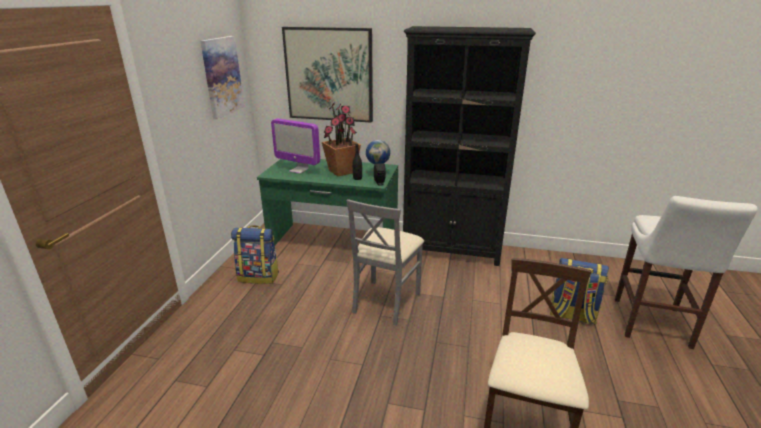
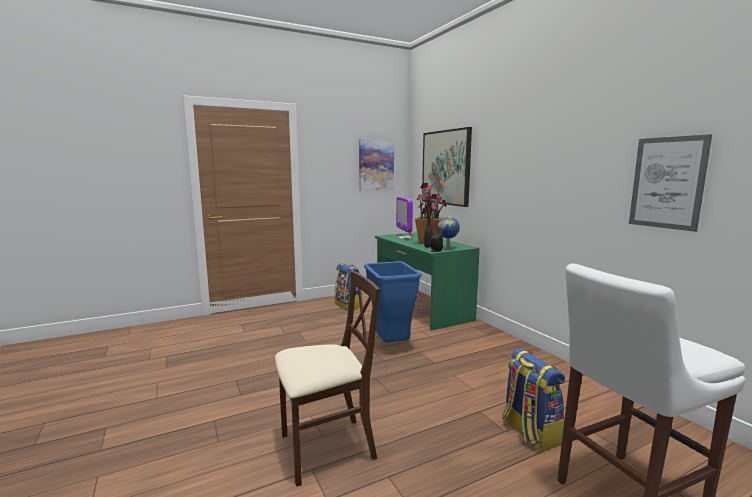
camera: 50 degrees right, 15 degrees down
grey chair [347,199,424,326] -> blue trash can [364,261,422,343]
black bookcase [403,26,536,266] -> none
none -> picture [629,134,712,232]

